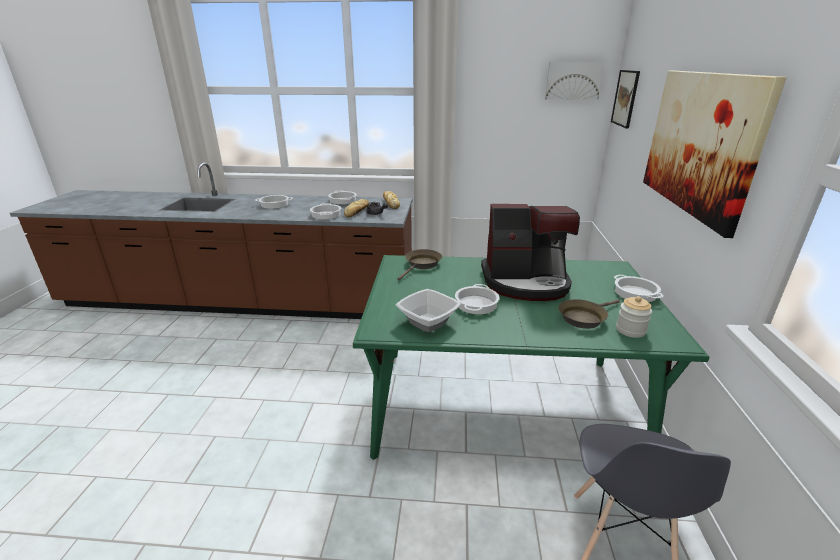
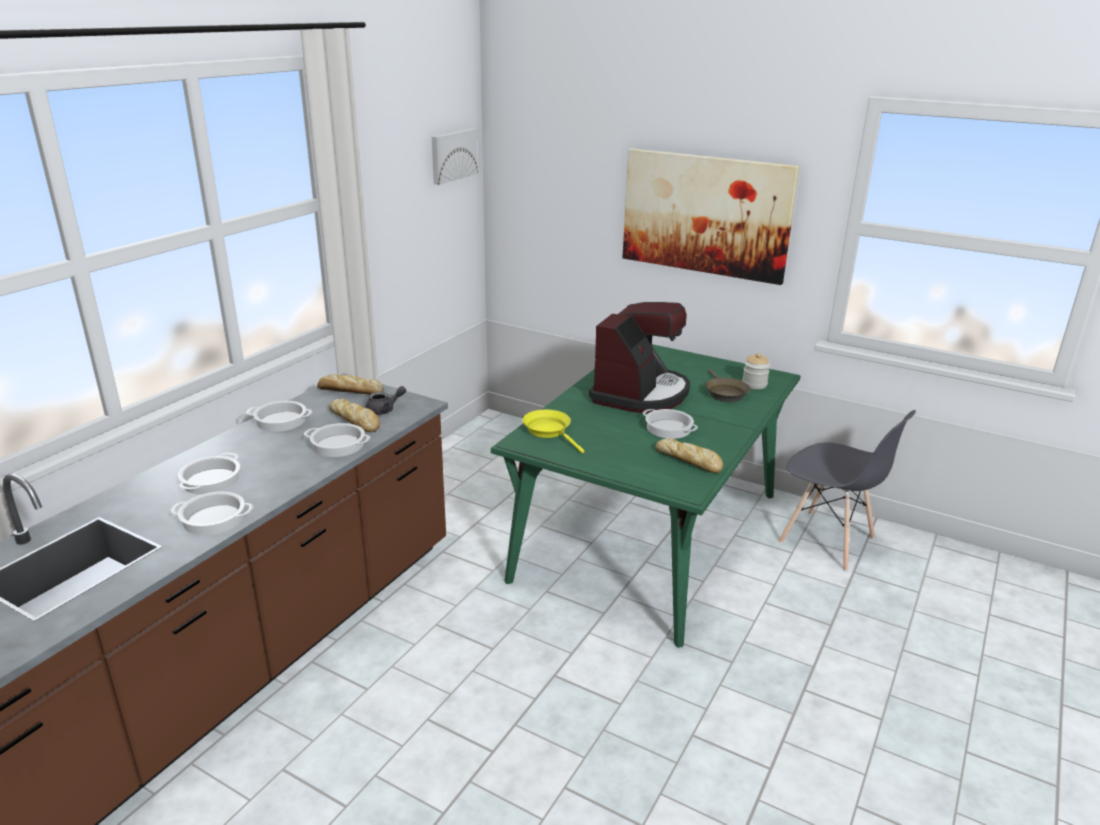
camera: 65 degrees left, 0 degrees up
bowl [396,289,461,332] -> bread [656,438,723,473]
brown frying pan [398,249,442,281] -> yellow frying pan [522,410,585,453]
picture [611,70,640,129] -> none
cooking pot [614,275,664,302] -> cooking pot moved to [171,492,253,535]

